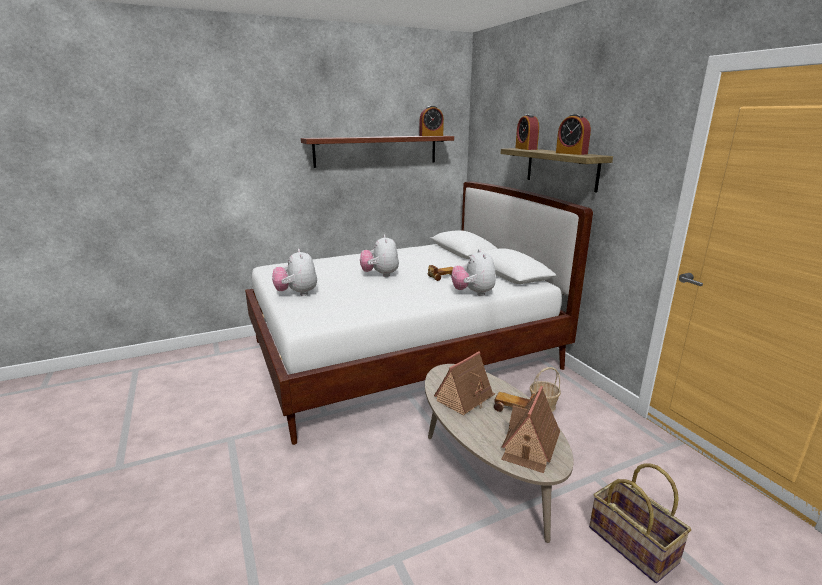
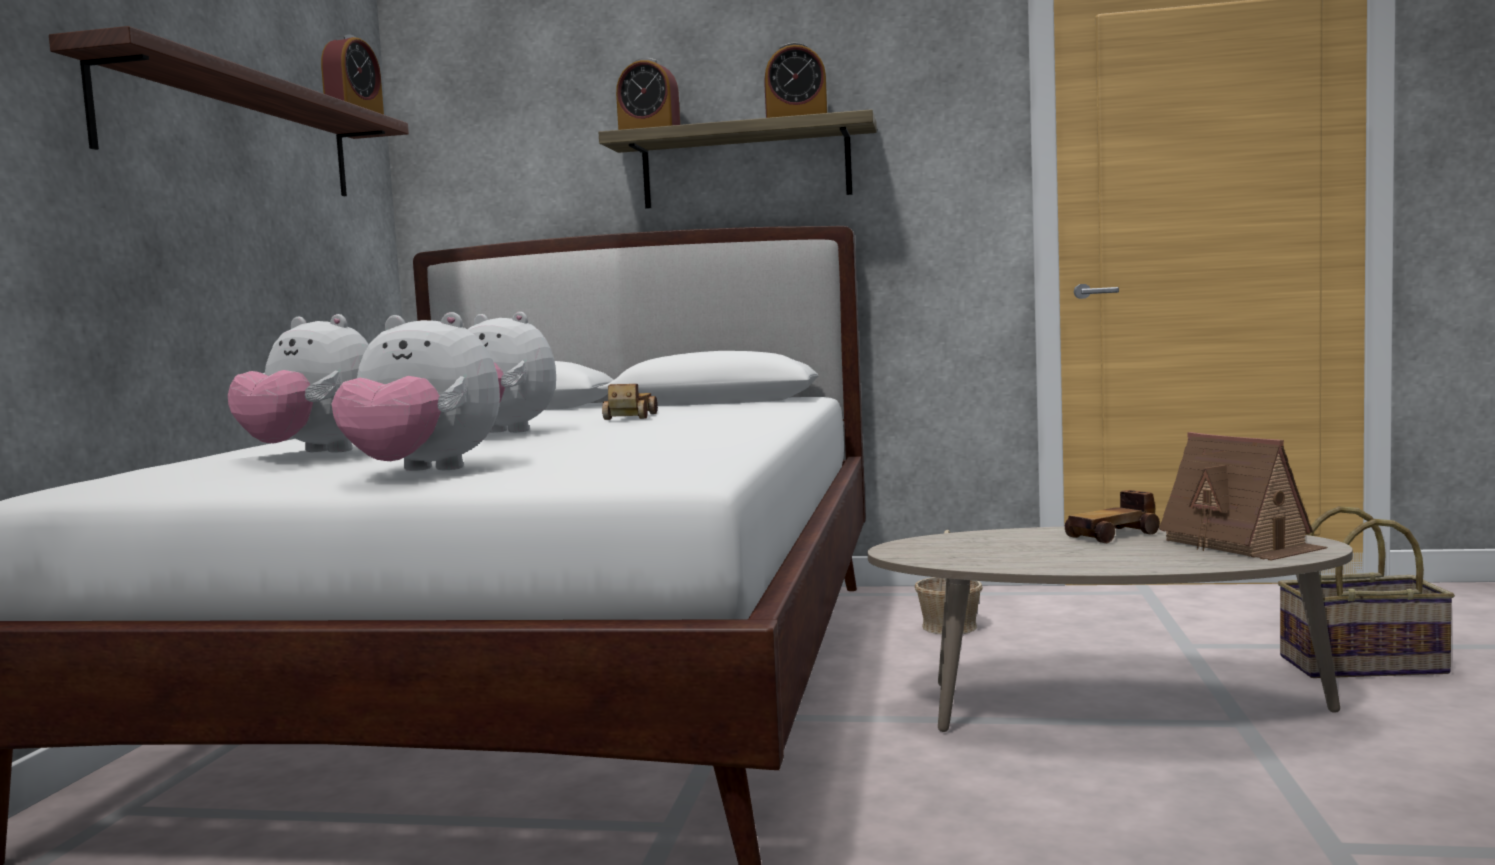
camera: 55 degrees left, 15 degrees down
toy house [434,351,495,416] -> none
plush toy [451,249,496,296] -> plush toy moved to [228,314,369,453]

